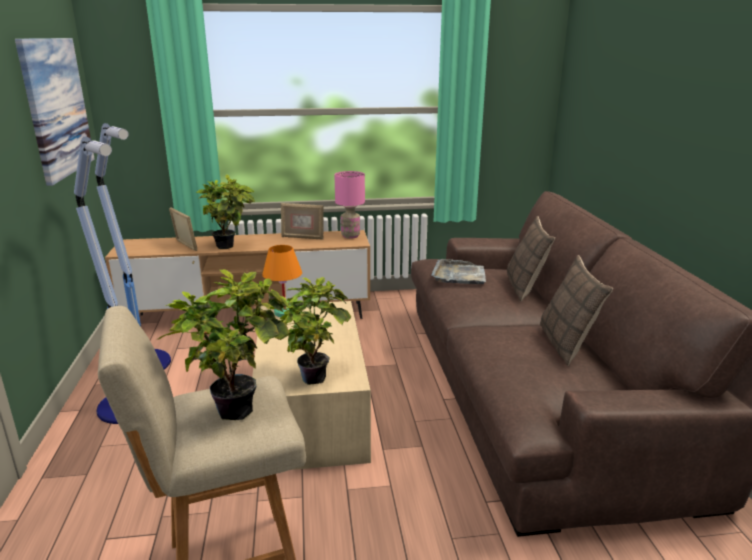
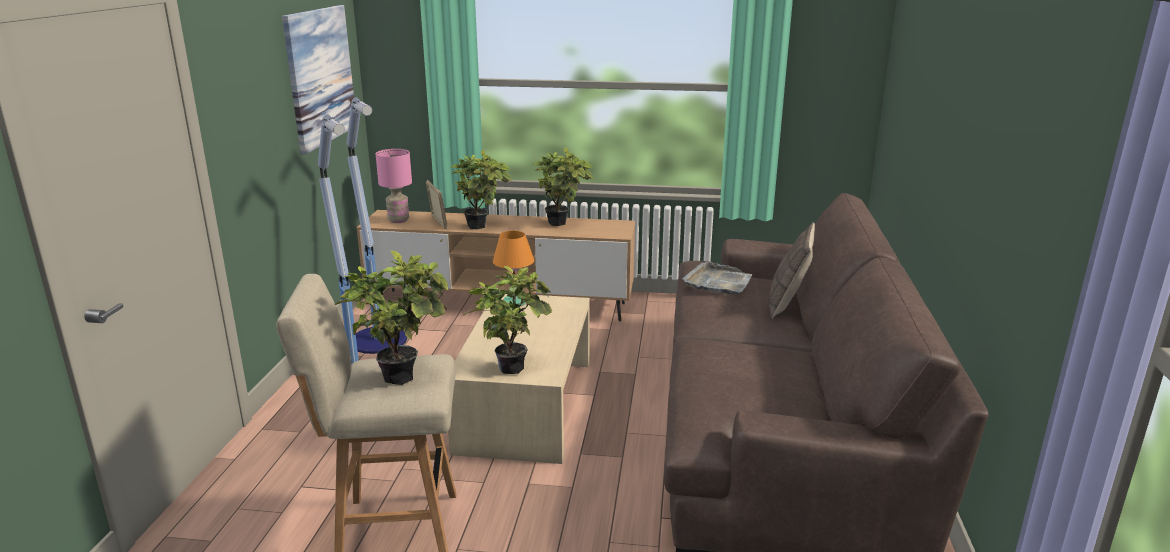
camera: 15 degrees right, 0 degrees up
picture frame [281,203,324,240] -> potted plant [533,148,593,226]
pink table lamp [334,171,365,239] -> pink table lamp moved to [376,149,412,223]
pillow [540,255,613,366] -> none

